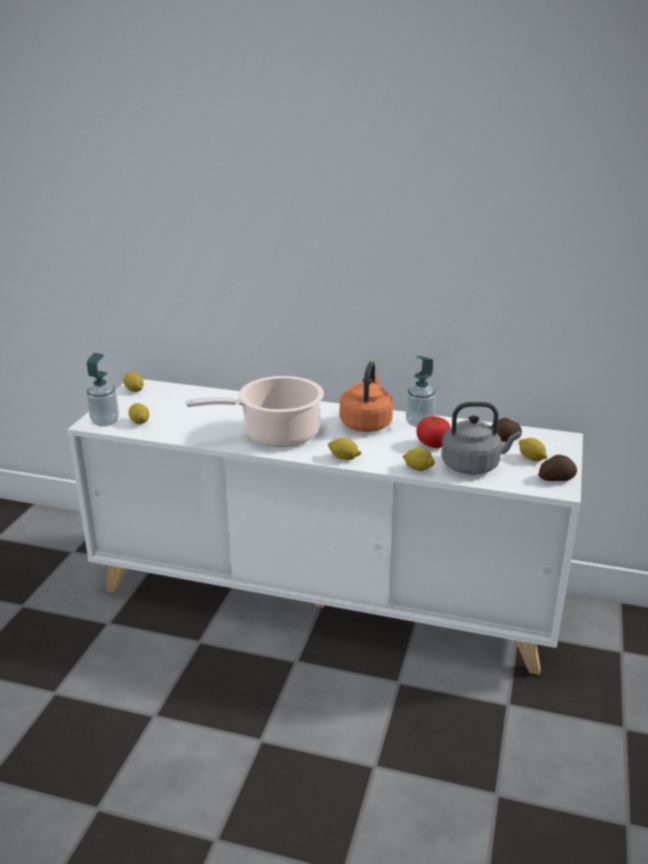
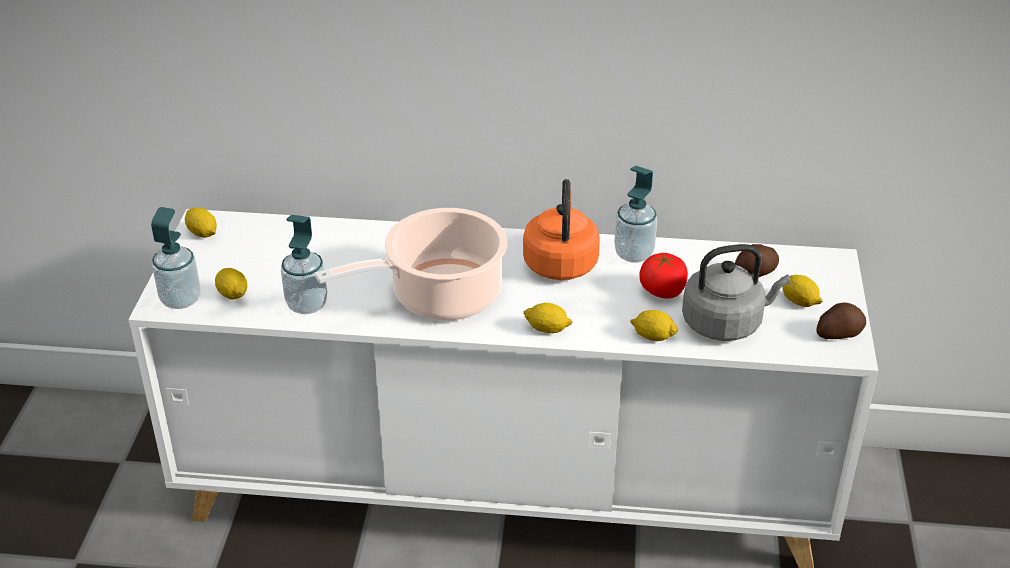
camera: 10 degrees left, 10 degrees up
none -> soap dispenser [281,215,327,314]

